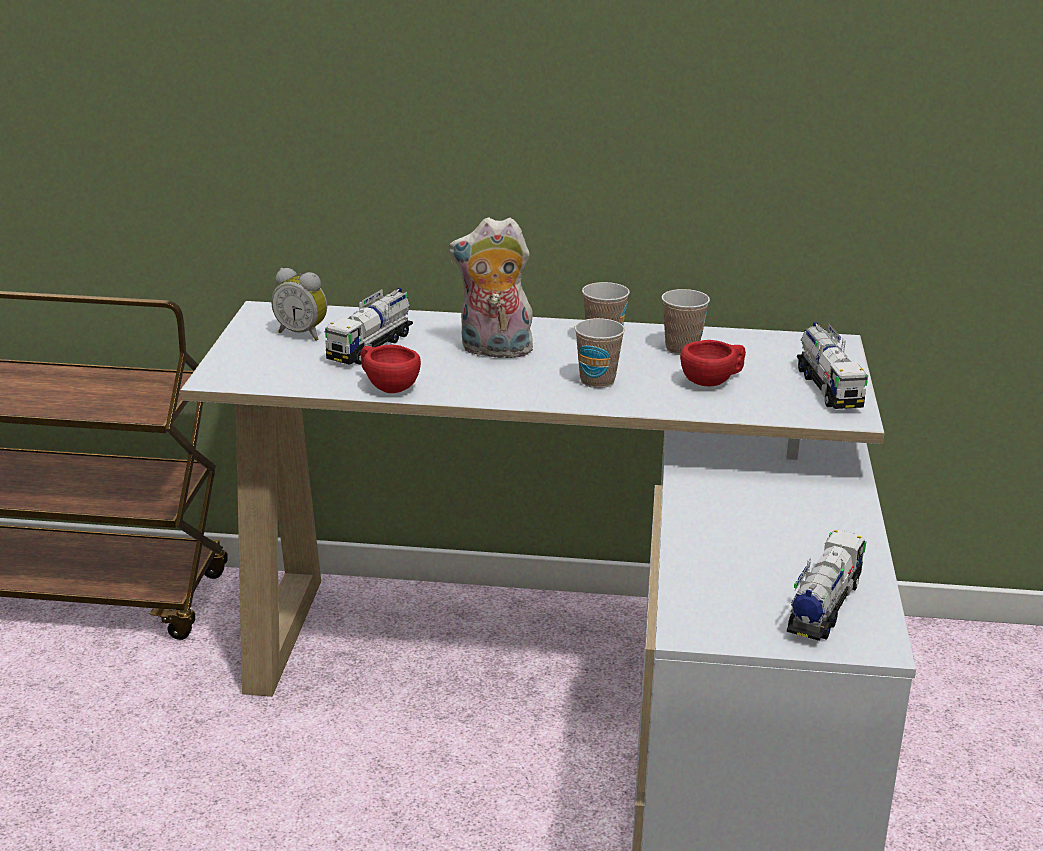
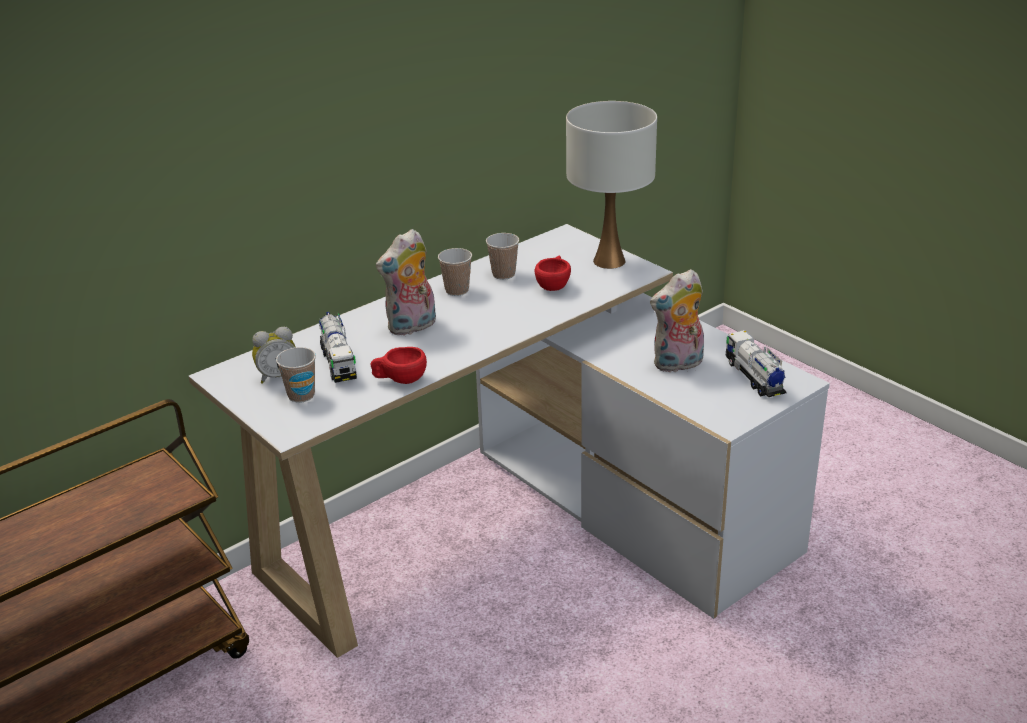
camera: 45 degrees left, 5 degrees up
cup [575,318,625,388] -> cup moved to [276,347,316,403]
toy truck [797,322,868,409] -> white table lamp [566,101,657,269]
none -> plush toy [650,269,704,372]

